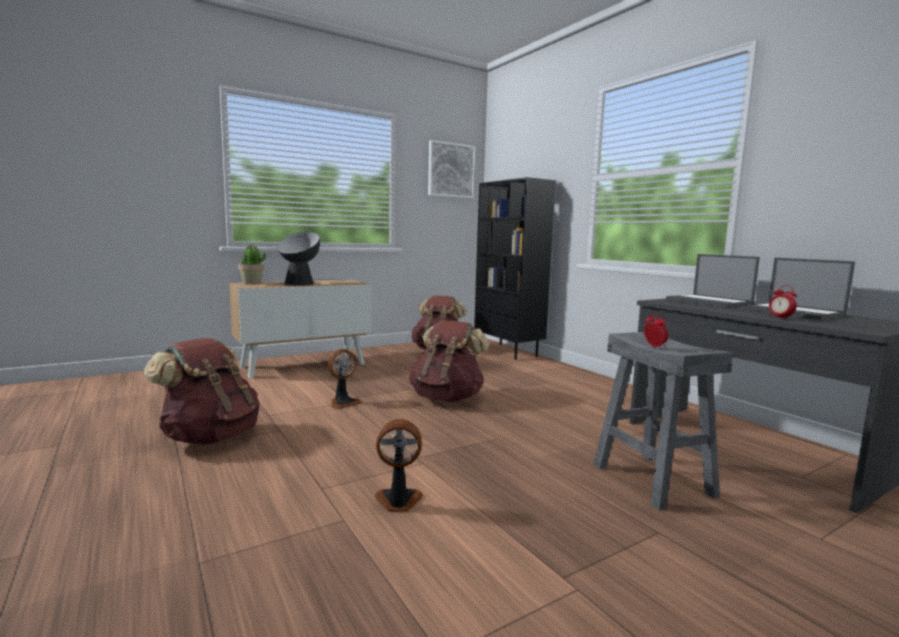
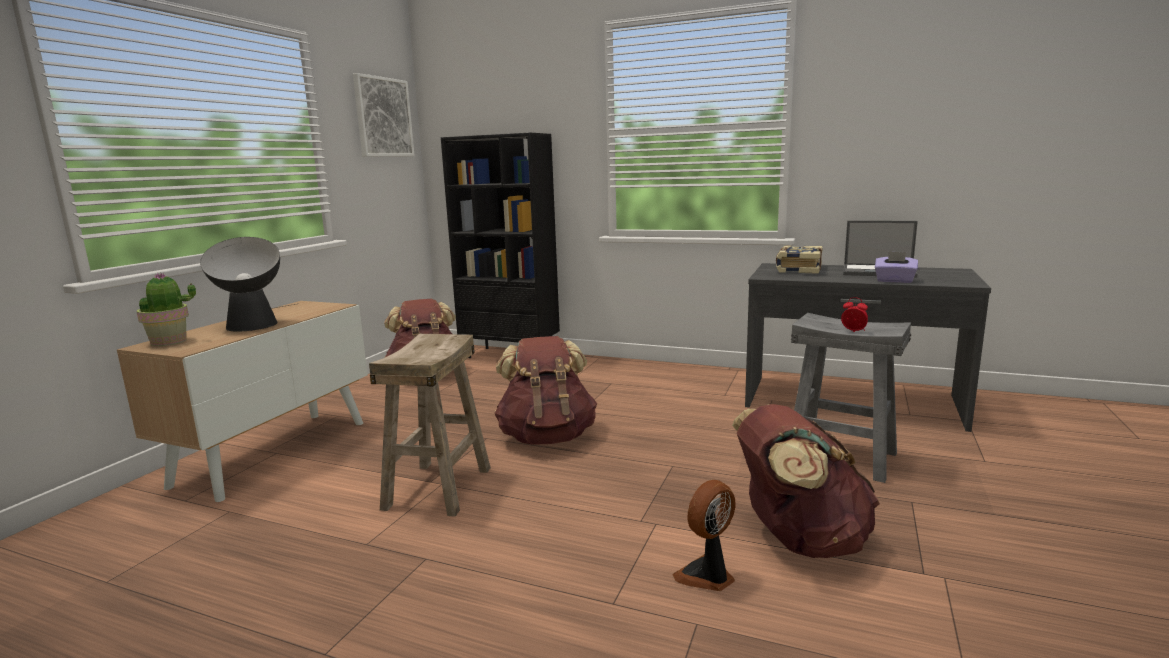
camera: 35 degrees left, 5 degrees up
brown backpack [144,338,260,445] -> brown backpack moved to [732,404,880,558]
fan [328,349,362,409] -> beige stool [369,334,491,517]
laptop [666,254,760,308] -> book [776,245,823,274]
alarm clock [769,285,797,319] -> purple tissue box [875,251,918,283]

